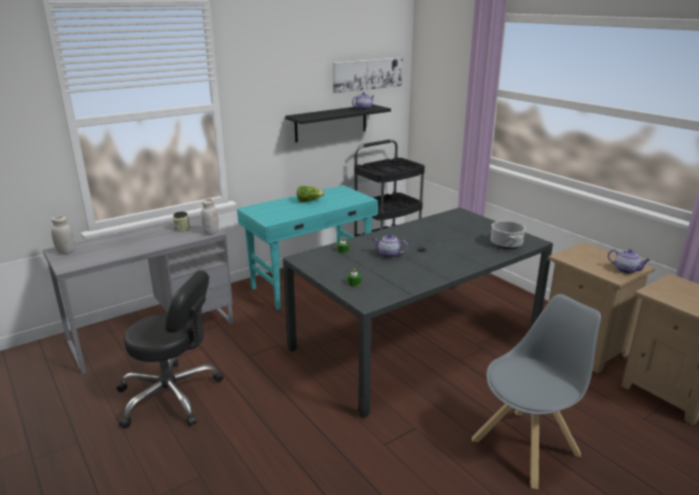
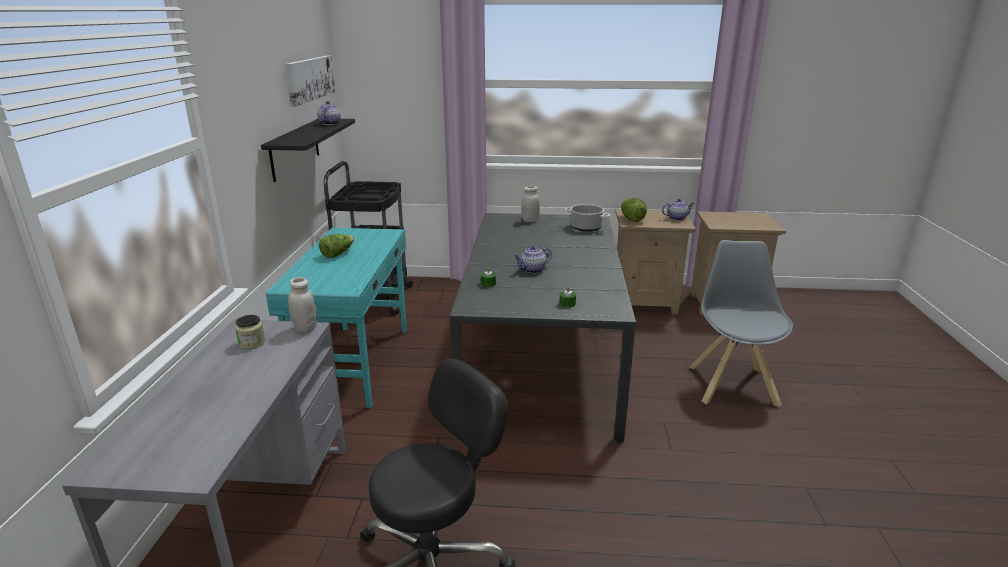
camera: 50 degrees left, 0 degrees up
white jar [51,216,75,254] -> white jar moved to [521,186,540,222]
none -> lettuce [621,198,647,222]

